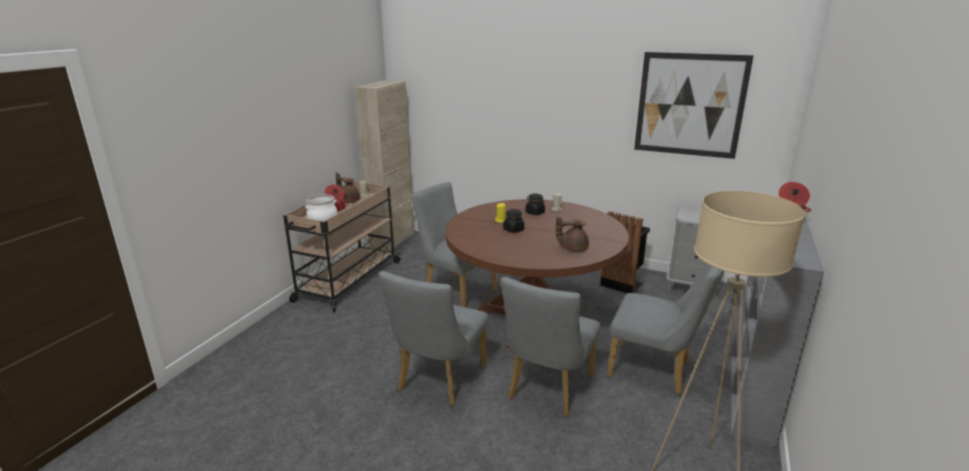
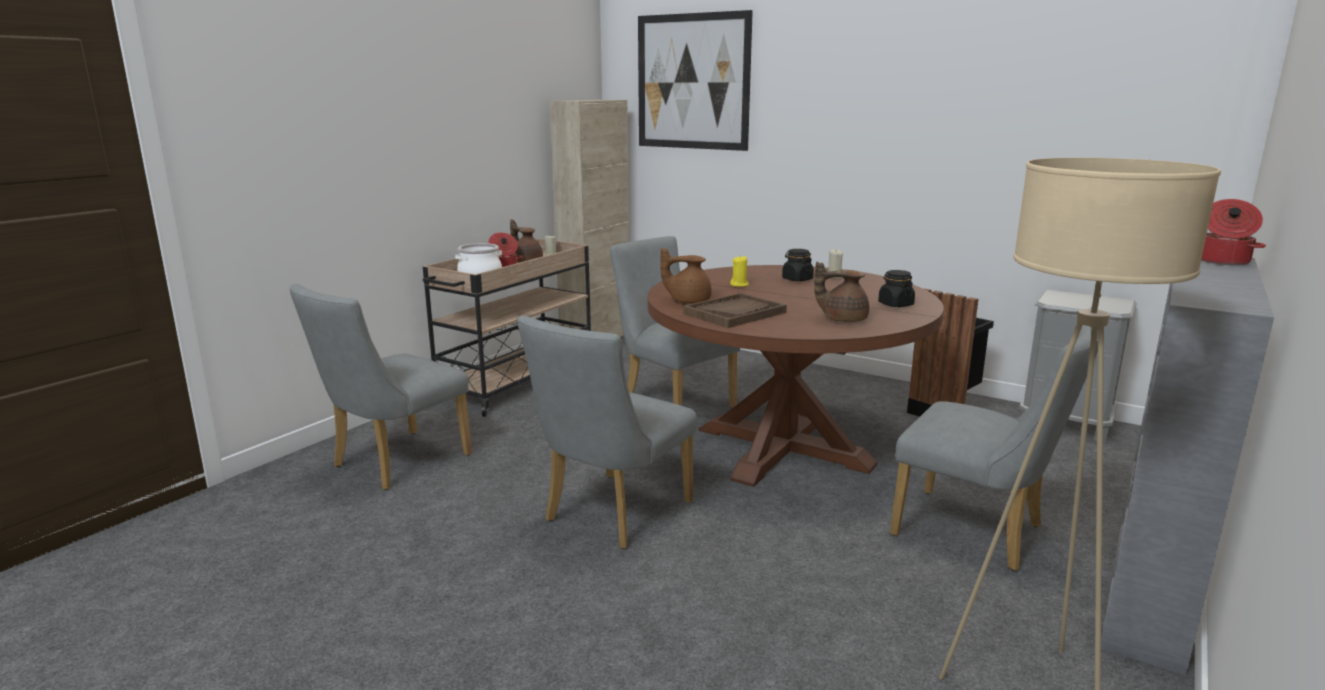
camera: 10 degrees right, 5 degrees down
grey chair [501,277,600,417] -> grey chair moved to [290,284,472,490]
black jar [503,209,524,233] -> black jar moved to [878,270,915,307]
picture [634,52,754,159] -> picture moved to [638,10,753,151]
none -> brown teapot [660,248,712,303]
none -> brown tray [683,293,787,328]

